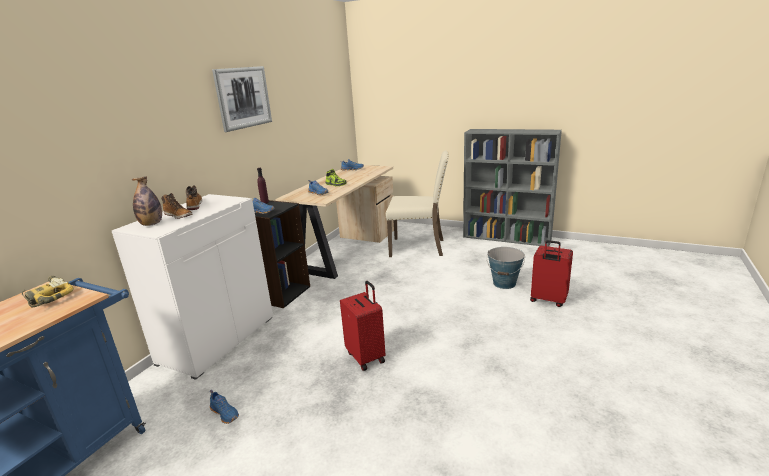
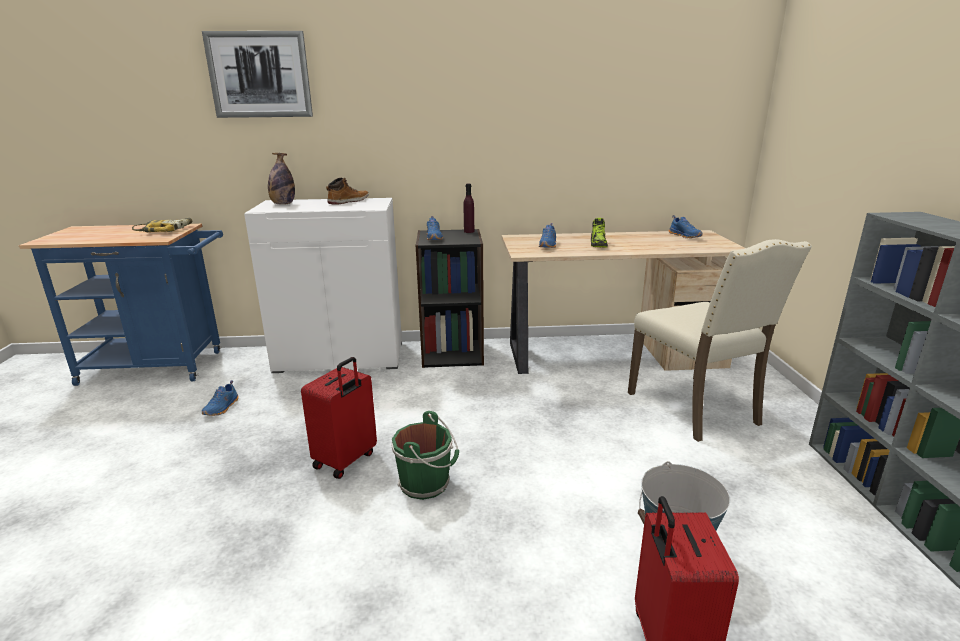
camera: 60 degrees right, 0 degrees up
boot [161,193,193,219] -> none
picture [212,66,272,132] -> picture moved to [202,31,313,118]
none -> green bucket [391,411,459,500]

